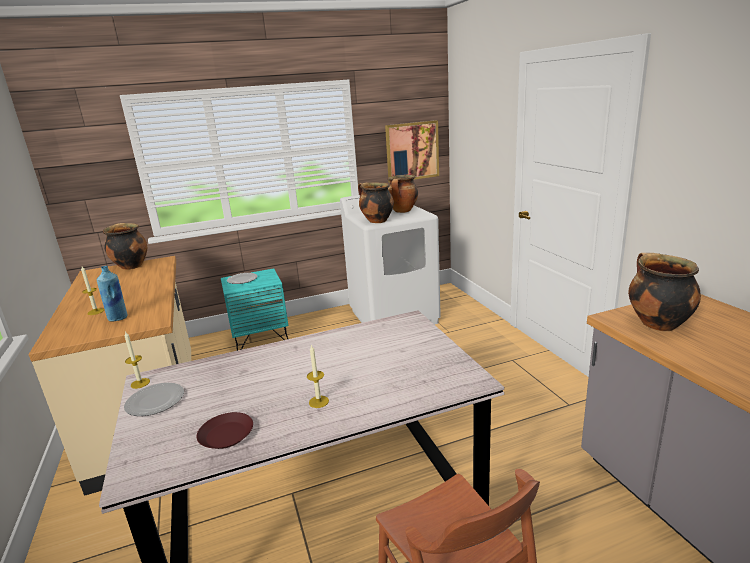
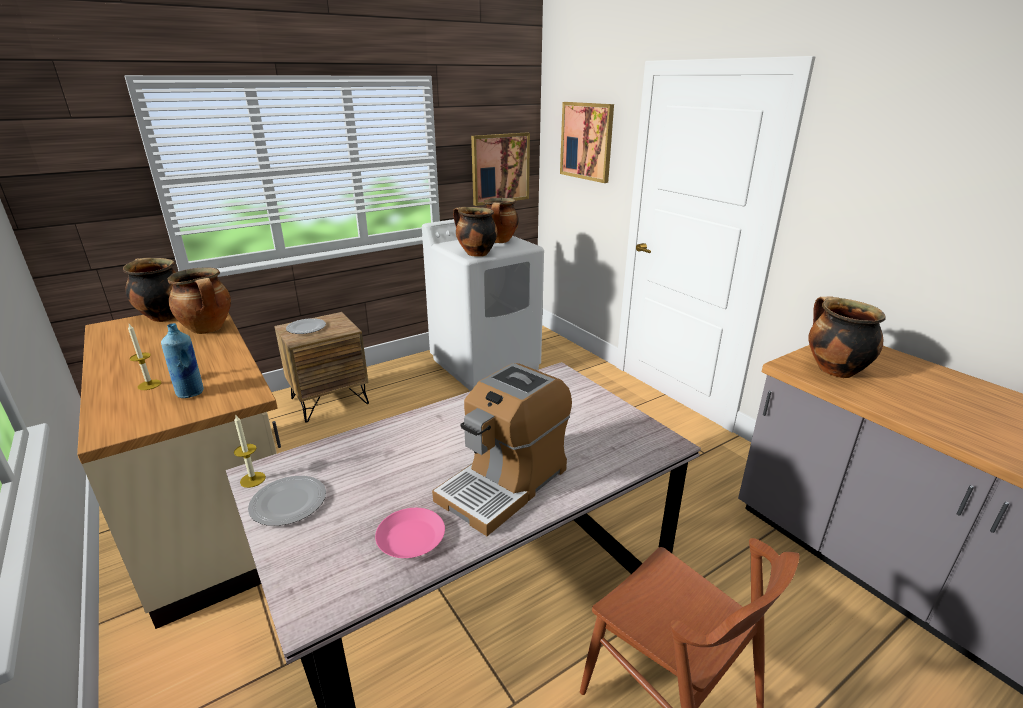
camera: 15 degrees left, 5 degrees up
brown plate [197,412,253,449] -> pink plate [375,508,445,558]
turquoise nightstand [221,268,288,351] -> brown nightstand [274,312,369,423]
candle [307,344,329,408] -> coffee machine [432,363,572,536]
none -> cooking pot [168,267,231,334]
none -> picture [560,102,614,183]

